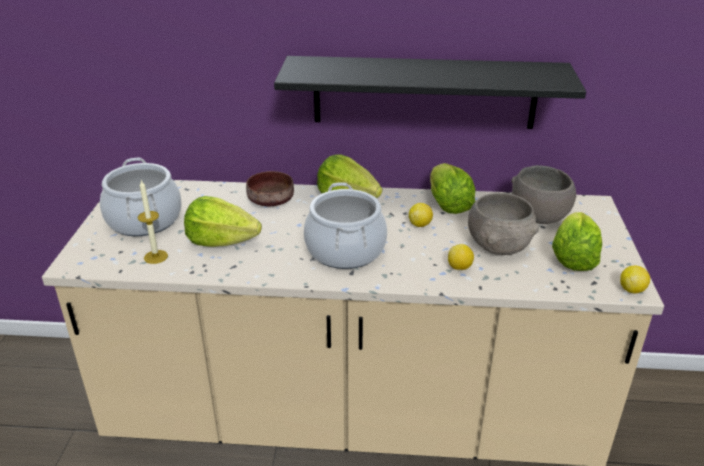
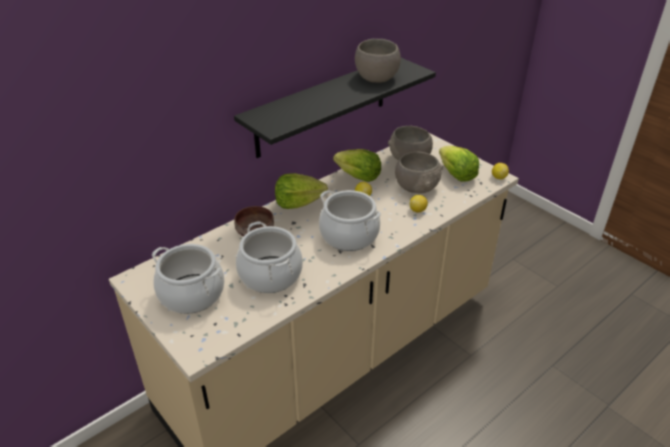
camera: 45 degrees left, 5 degrees up
candle [138,180,168,264] -> none
lettuce [184,196,262,247] -> cooking pot [236,221,303,293]
none -> grey bowl [355,39,401,83]

